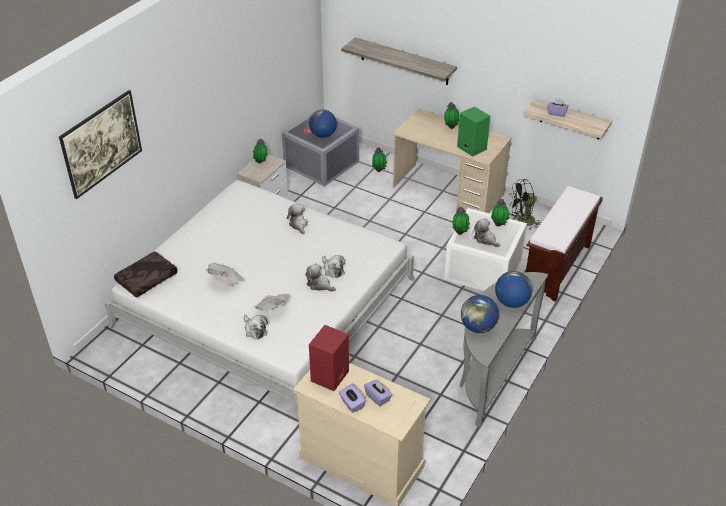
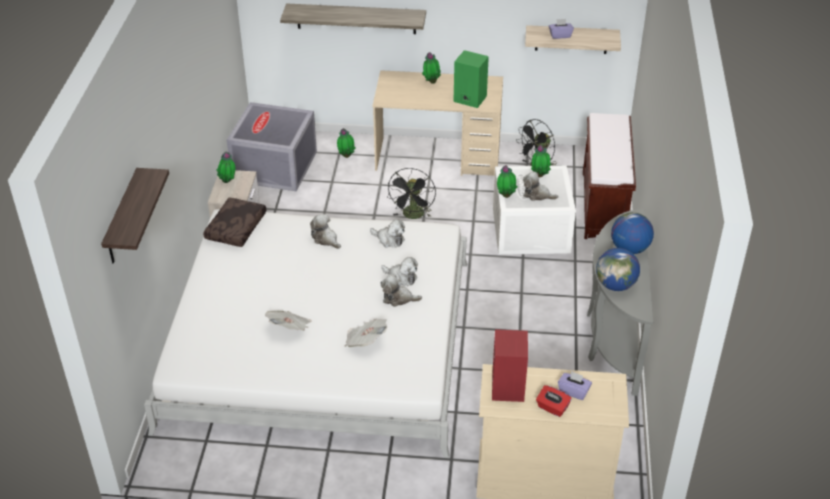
camera: 25 degrees left, 0 degrees up
picture [59,90,142,199] -> shelf [101,168,169,264]
brown pillow [114,251,177,298] -> brown pillow moved to [203,198,266,247]
plush toy [244,315,268,339] -> plush toy moved to [370,220,405,248]
globe [309,110,337,138] -> none
purple tissue box [339,383,366,413] -> red tissue box [536,385,572,417]
none -> black fan [388,168,436,219]

